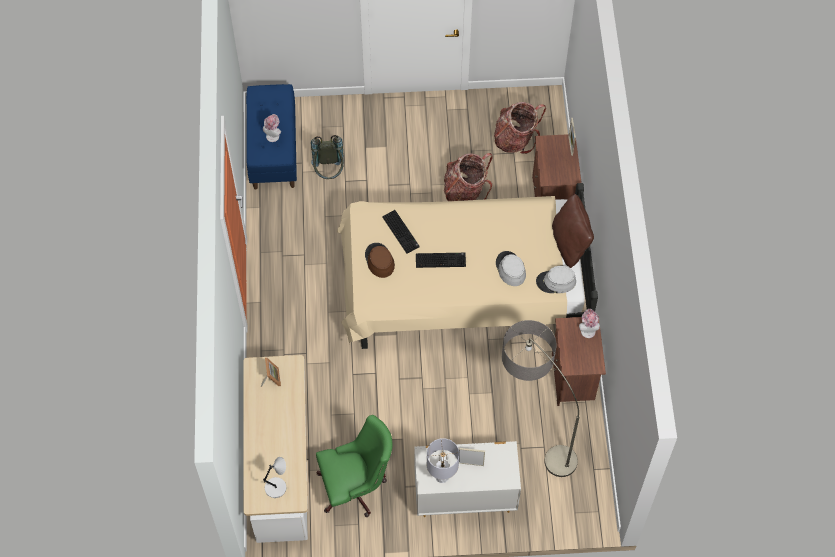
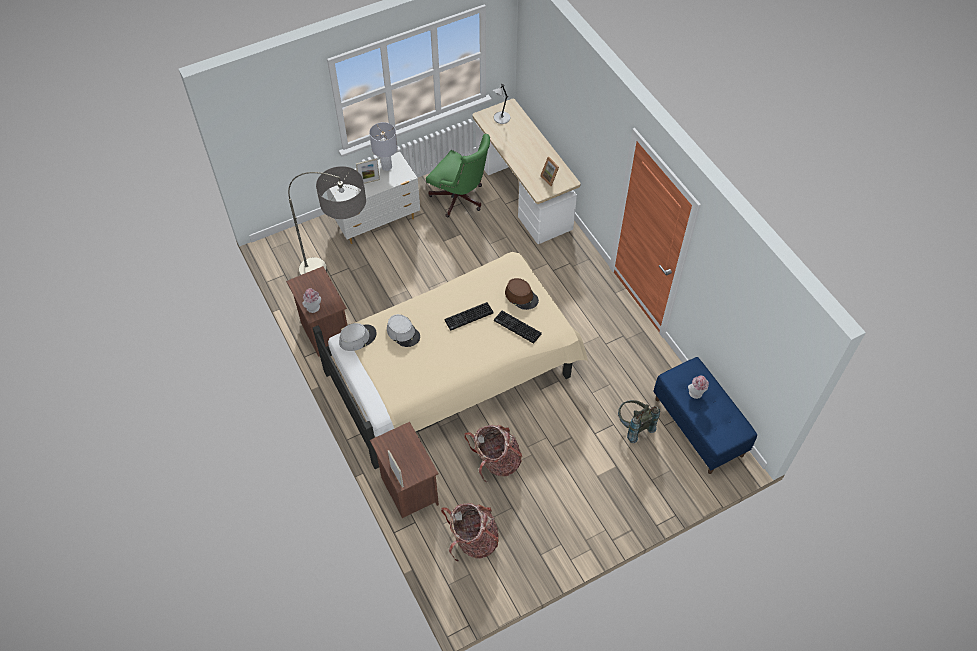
camera: 155 degrees right, 5 degrees down
green office chair [316,415,392,517] -> green office chair turned 105 degrees counterclockwise [426,134,490,217]
brown pillow [552,194,594,268] -> none

